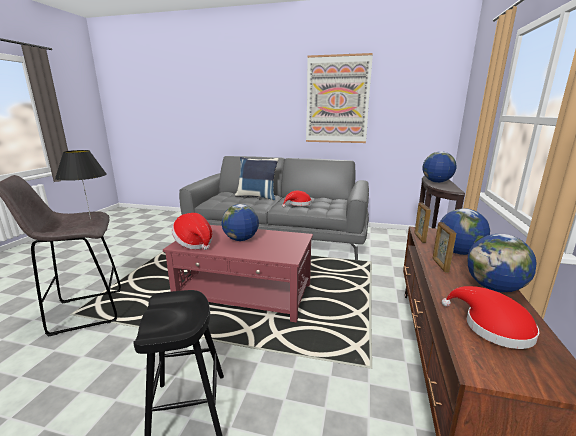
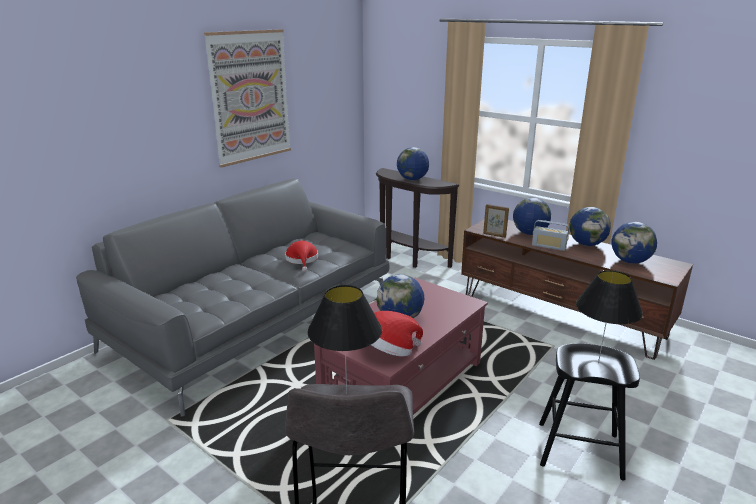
camera: 65 degrees left, 5 degrees up
blue pillow [235,157,279,200] -> none
picture frame [432,222,456,273] -> radio [532,220,569,251]
red hat [442,286,540,349] -> globe [611,222,657,264]
none -> black table lamp [576,270,643,363]

